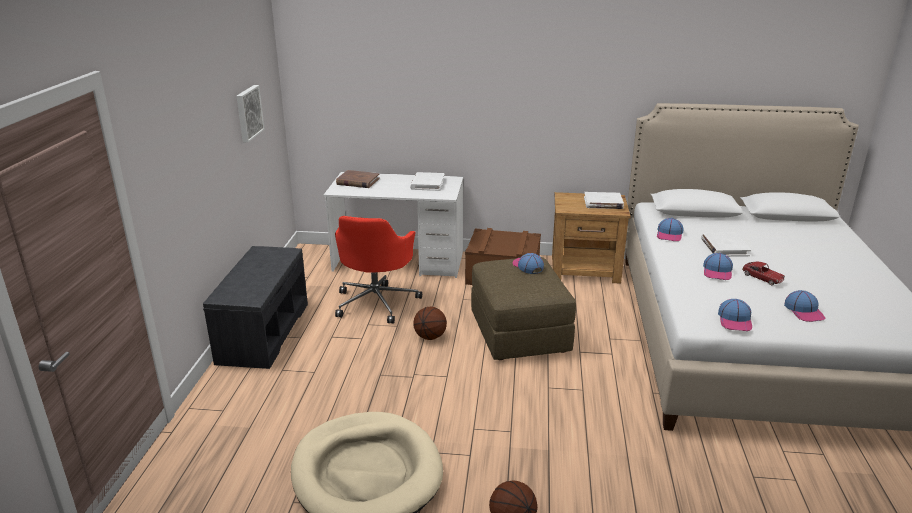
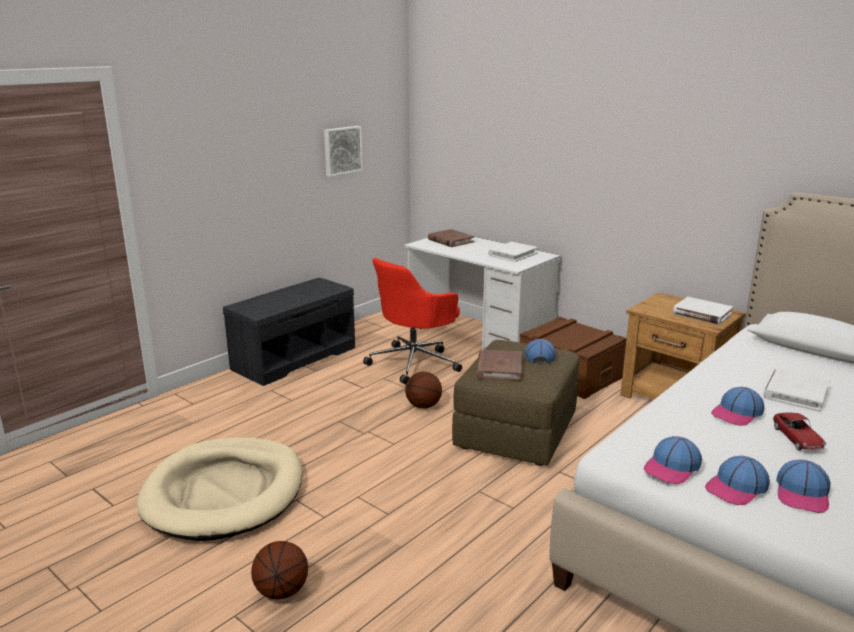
camera: 35 degrees right, 5 degrees down
cap [657,218,684,241] -> cap moved to [705,456,770,505]
none -> brown book [476,350,522,381]

